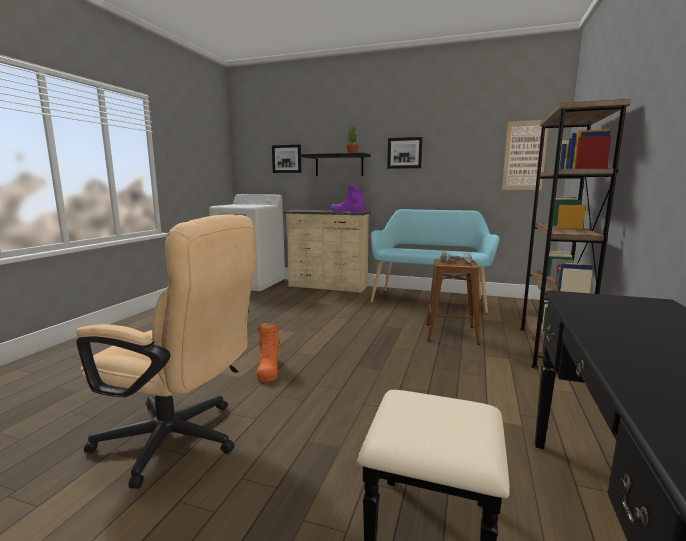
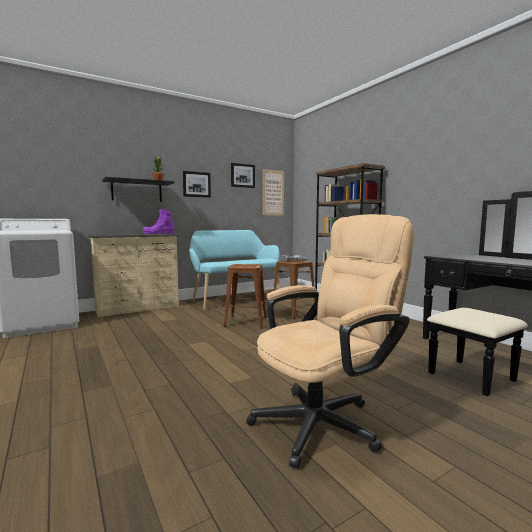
camera: 50 degrees left, 5 degrees down
orange boot [256,322,279,382] -> none
picture [272,144,302,173] -> picture moved to [231,163,255,188]
none -> brown stool [223,264,267,329]

